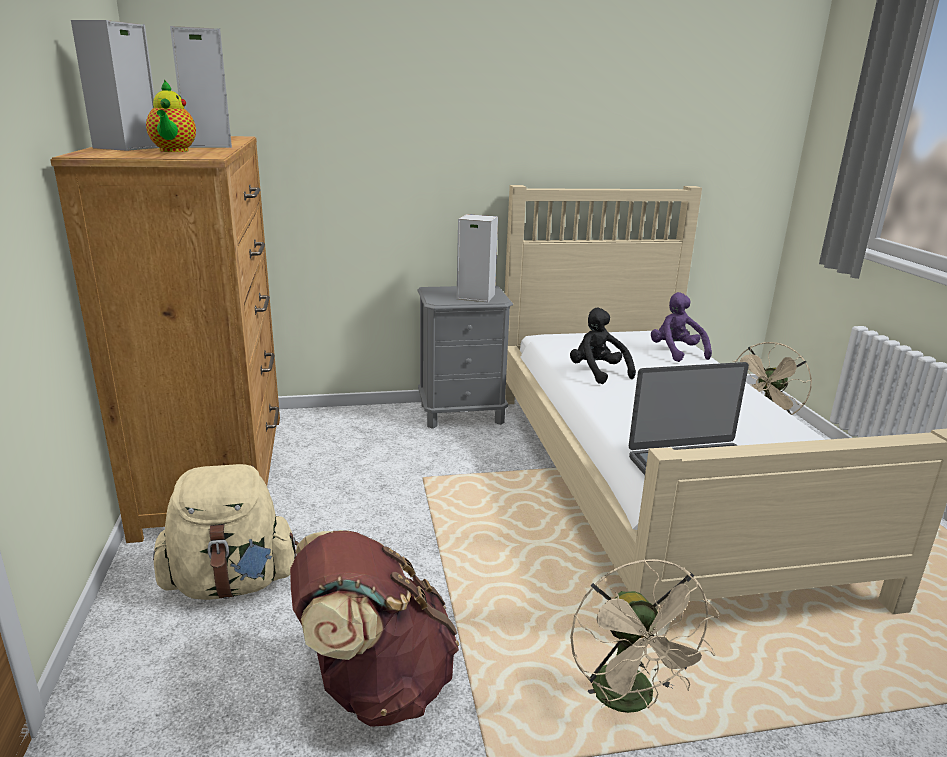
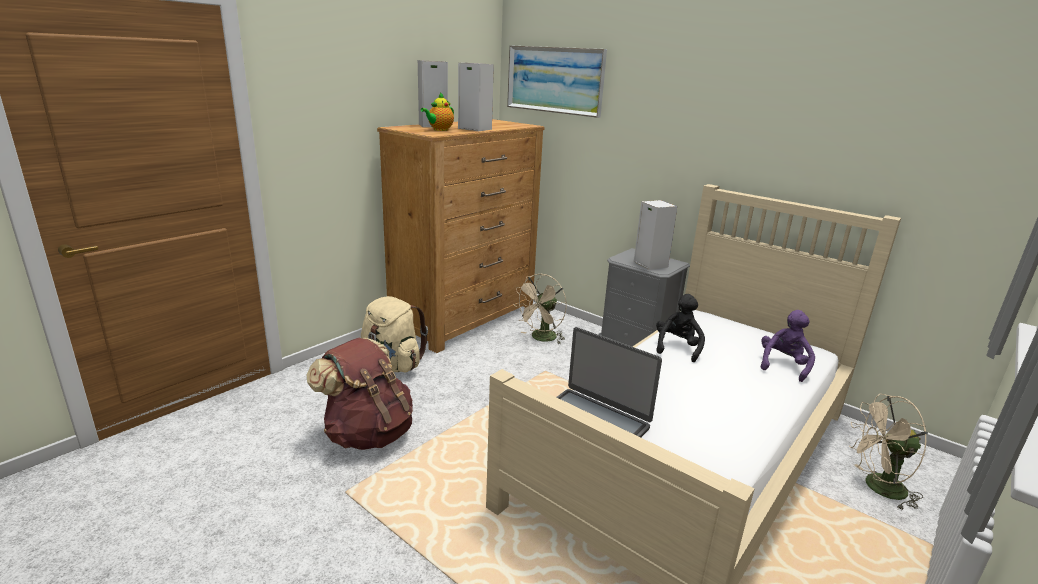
camera: 50 degrees right, 0 degrees up
beige fan [570,559,719,713] -> beige fan moved to [516,274,567,344]
none -> picture [507,45,607,118]

